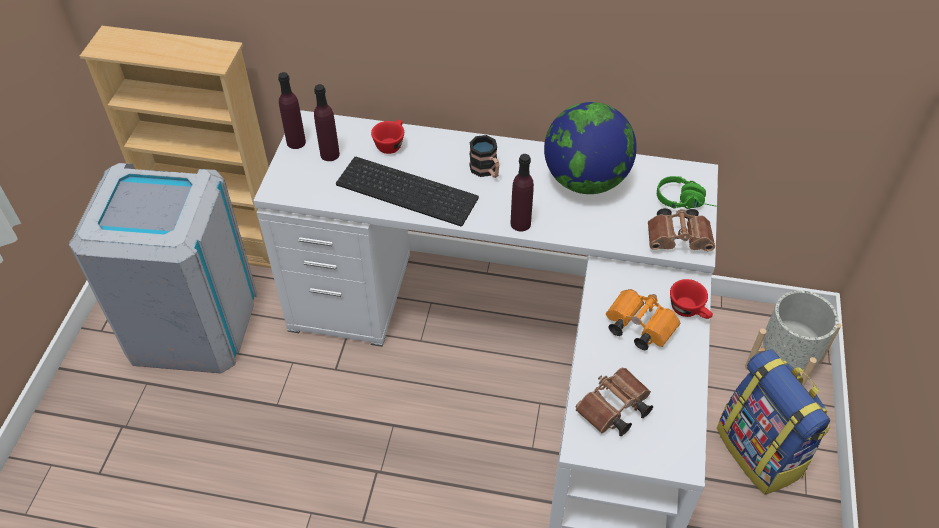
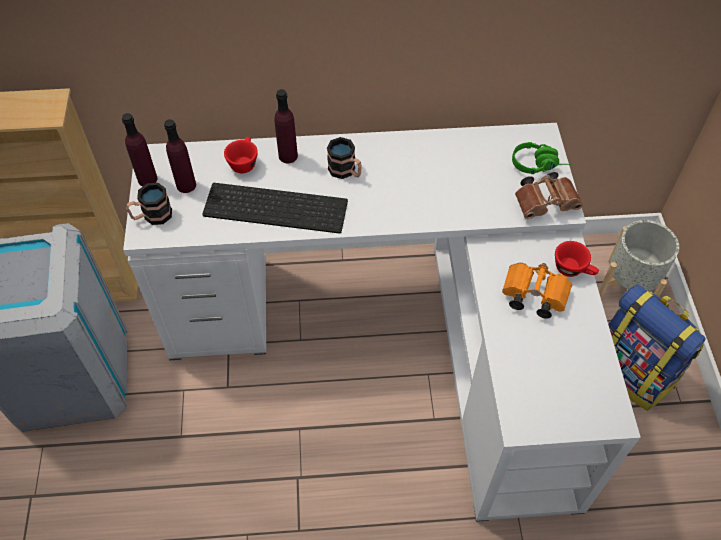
camera: 15 degrees left, 5 degrees up
purple bottle [511,154,534,232] -> purple bottle moved to [274,89,298,163]
globe [544,102,637,194] -> none
brown binoculars [575,368,653,436] -> none
none -> mug [126,183,172,225]

